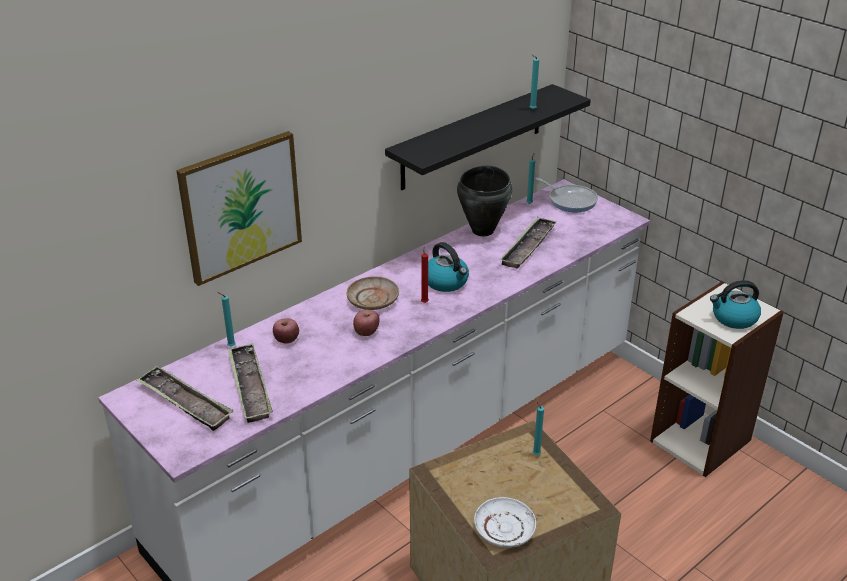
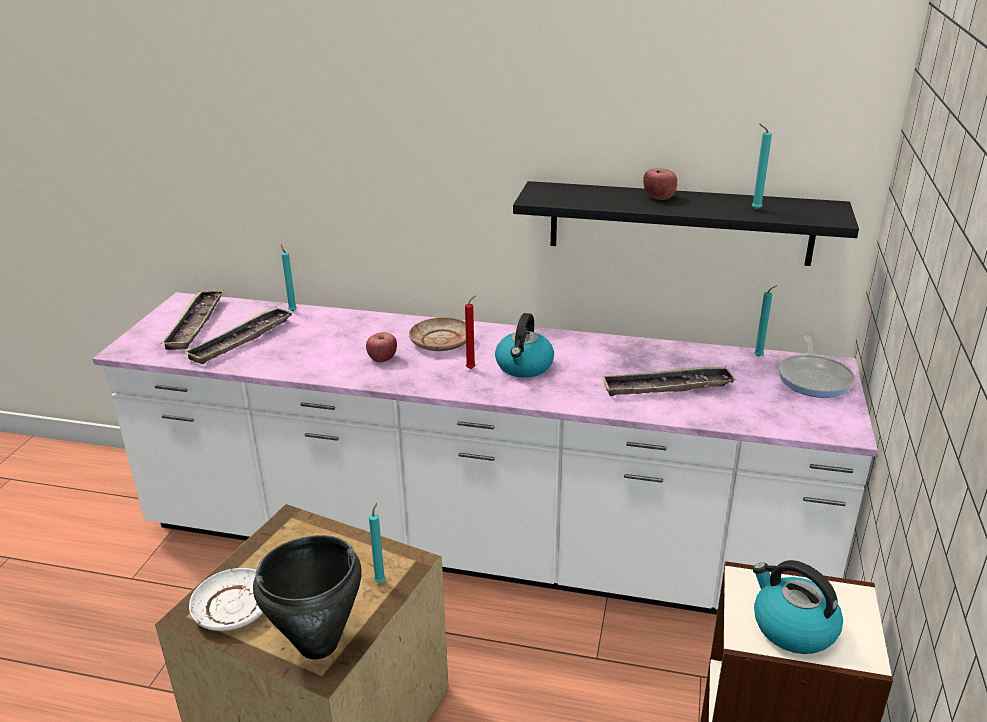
camera: 55 degrees right, 5 degrees down
picture [176,131,302,286] -> none
apple [273,318,299,344] -> apple moved to [643,168,677,200]
black cooking pot [457,166,512,236] -> black cooking pot moved to [253,535,362,660]

